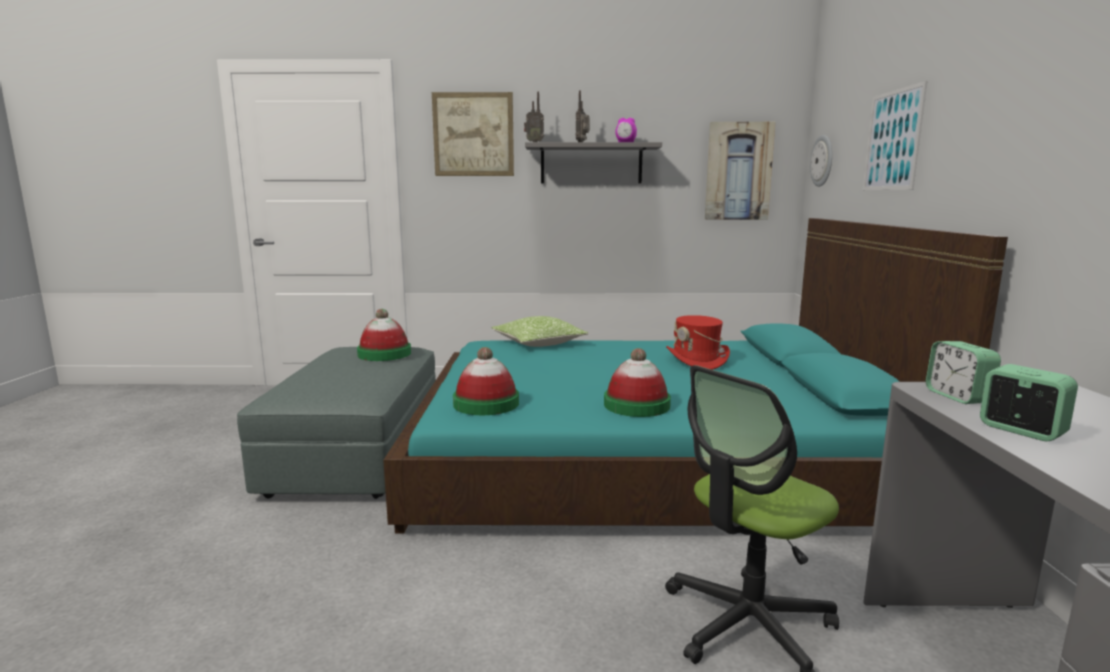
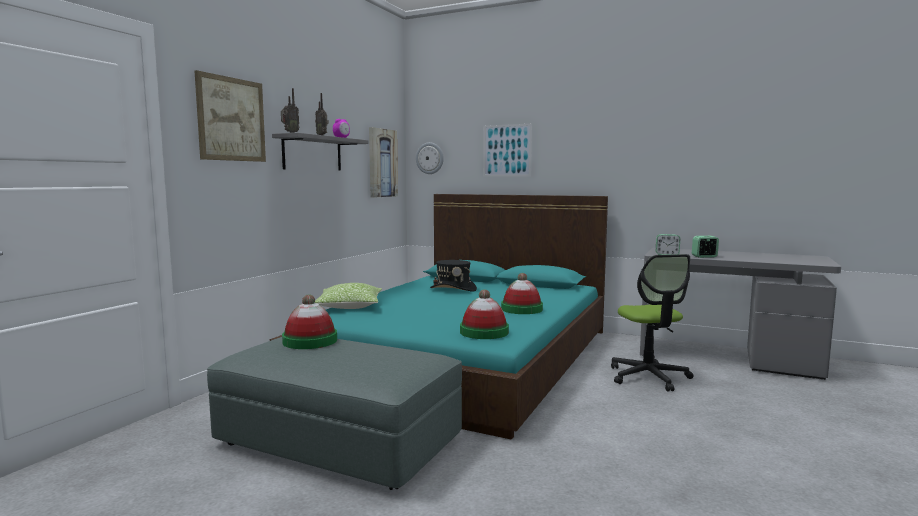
camera: 65 degrees left, 5 degrees down
red hat [666,315,730,370] -> black hat [430,260,477,292]

